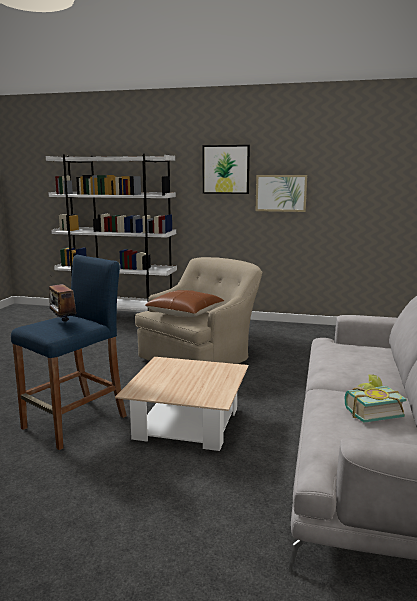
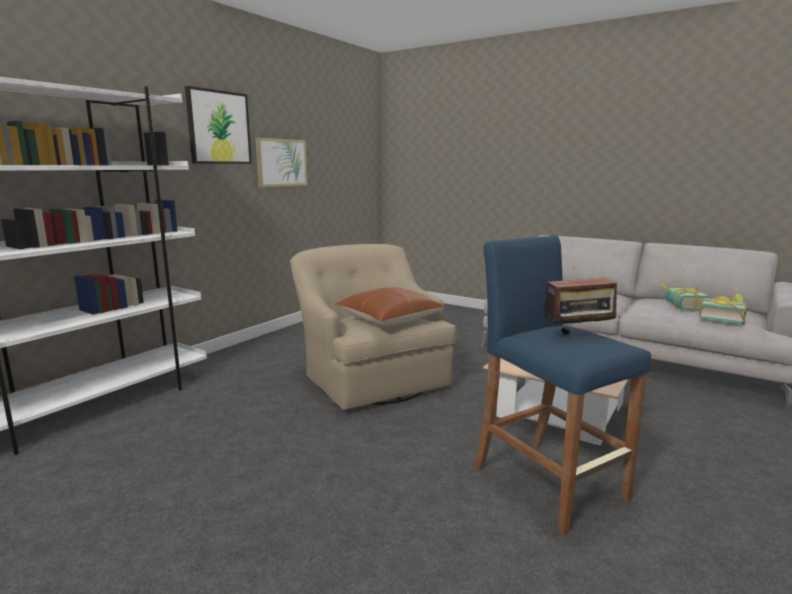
camera: 70 degrees left, 0 degrees up
none -> book [699,294,747,325]

